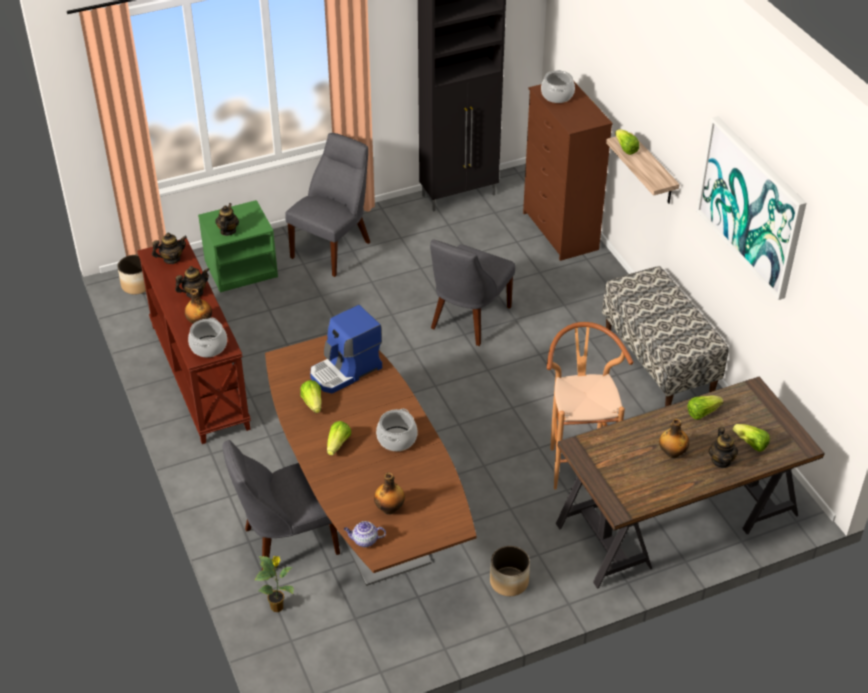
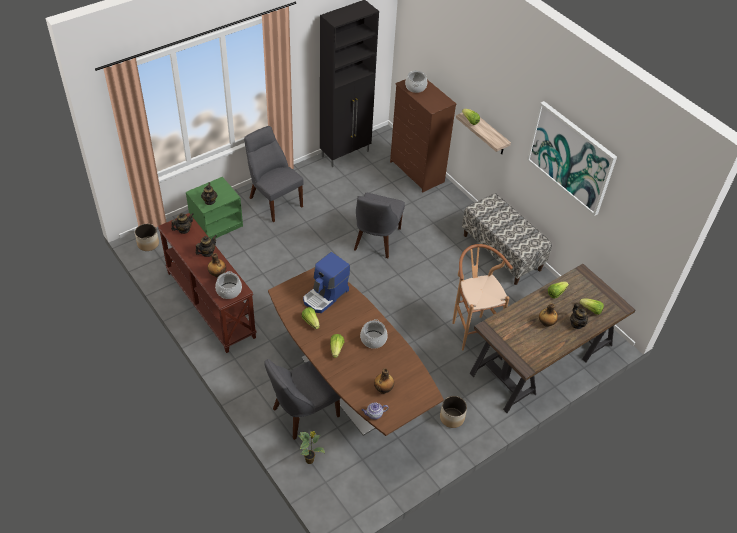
camera: 15 degrees left, 5 degrees up
grey chair [285,133,370,277] -> grey chair turned 60 degrees counterclockwise [244,126,304,222]

